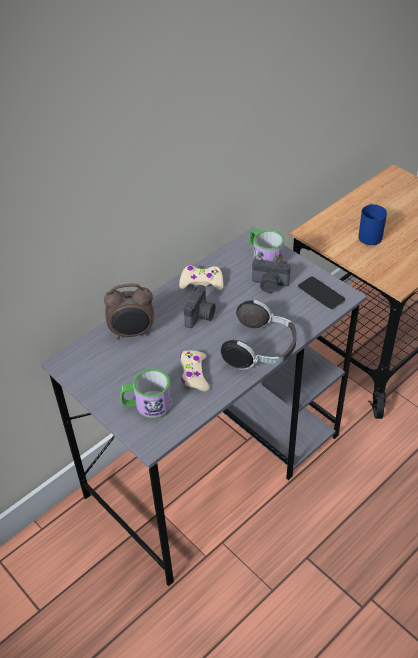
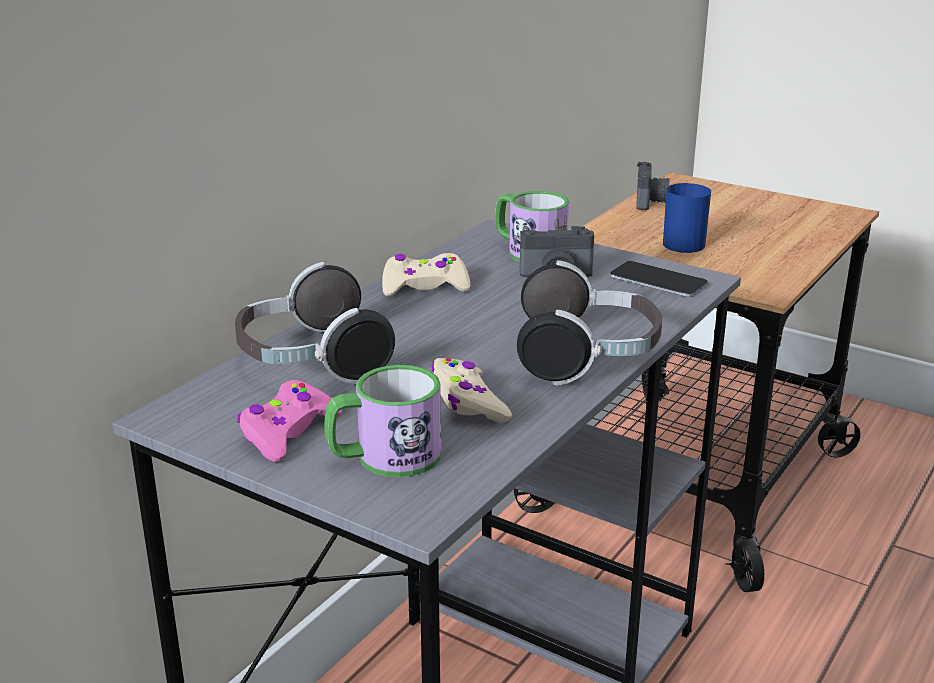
camera: 15 degrees left, 20 degrees down
alarm clock [104,283,154,339] -> headphones [235,262,395,384]
camera [184,285,215,328] -> camera moved to [636,162,669,210]
none -> pink game controller [237,380,342,462]

